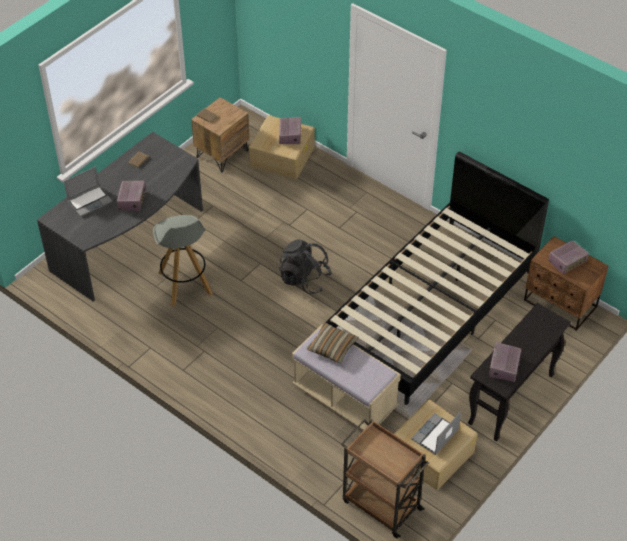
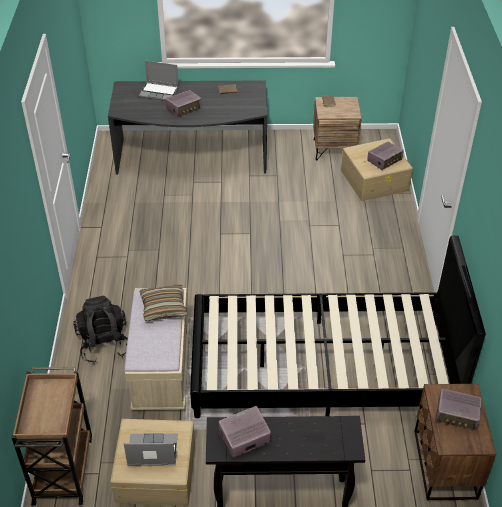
camera: 50 degrees right, 5 degrees down
grey stool [153,215,212,306] -> none
black backpack [279,239,332,294] -> black backpack moved to [74,296,128,363]

